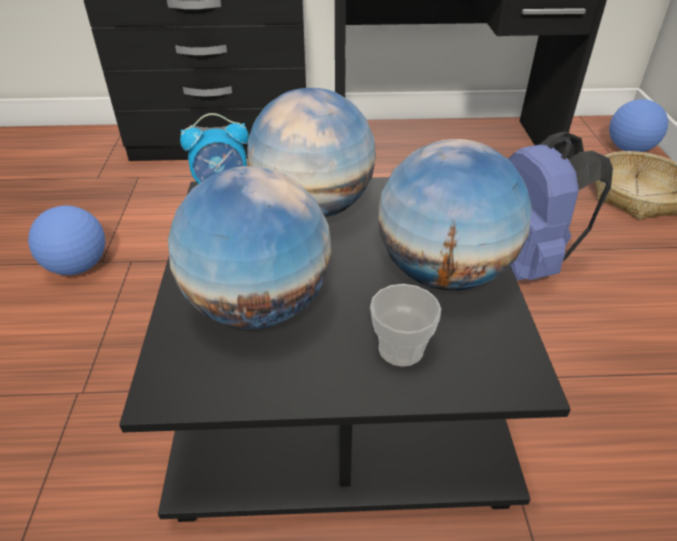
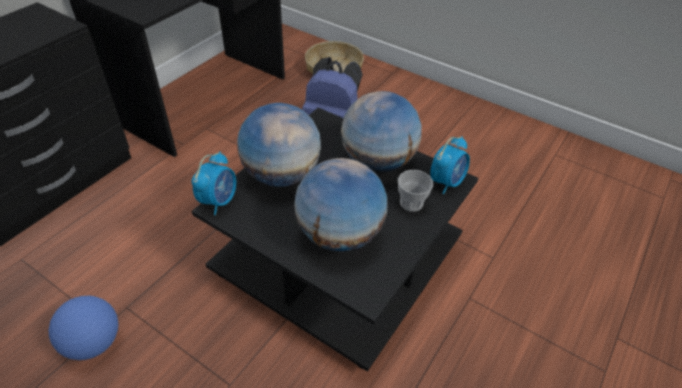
camera: 55 degrees left, 5 degrees up
football [609,99,668,152] -> none
none -> alarm clock [431,136,470,194]

